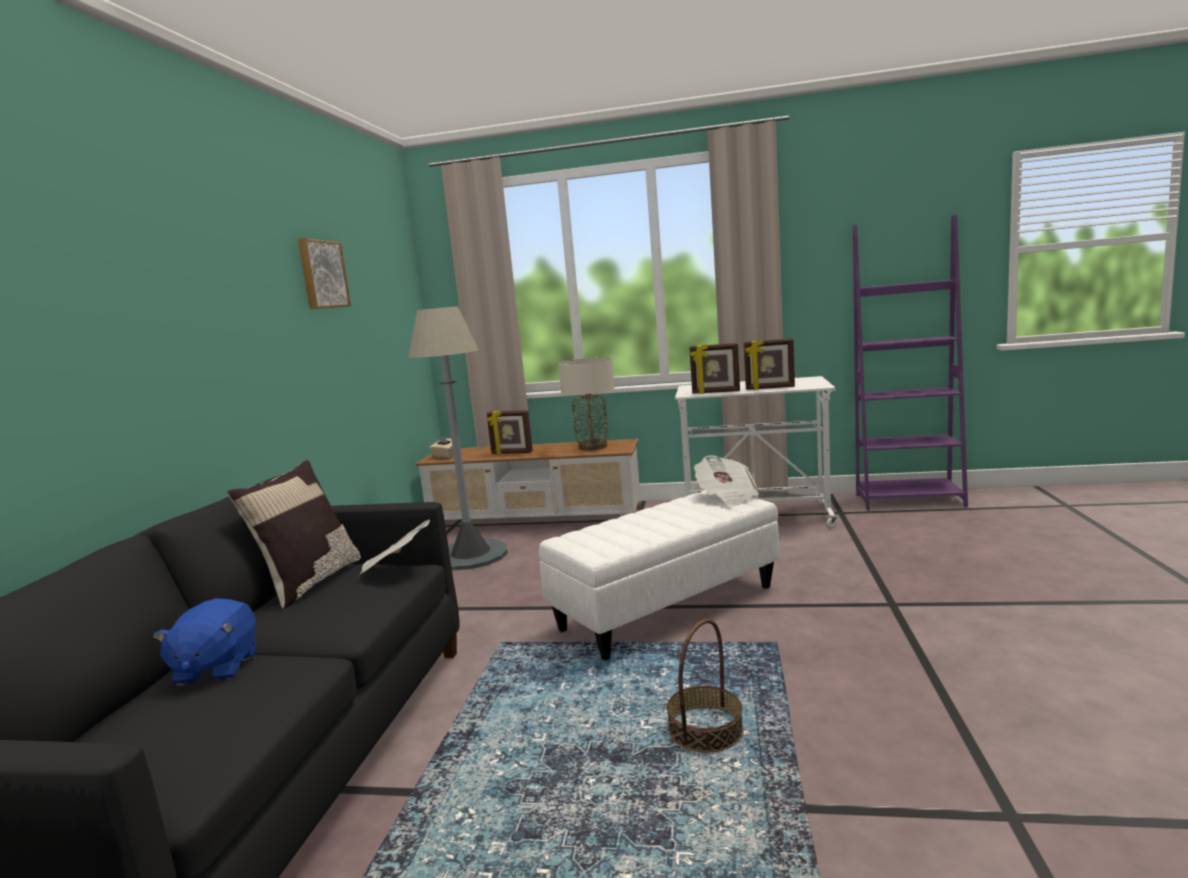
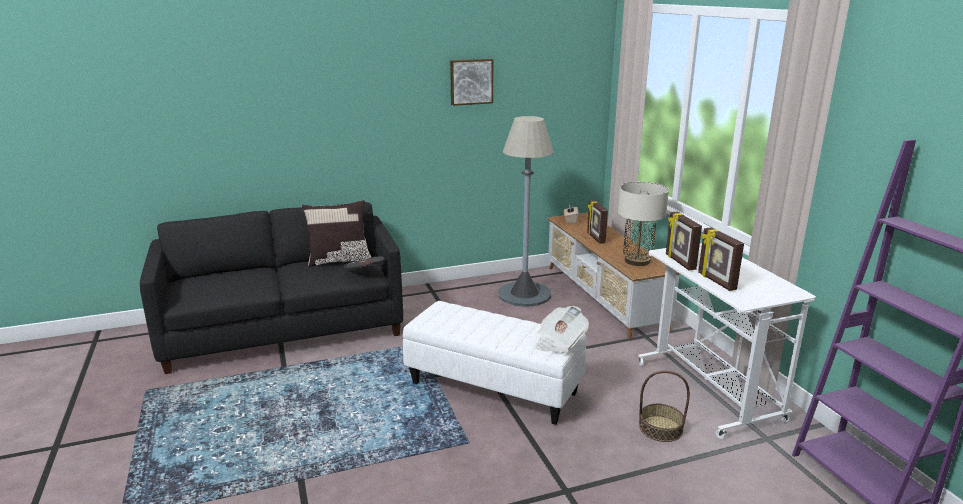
camera: 60 degrees right, 10 degrees up
blue plush toy [153,598,257,686] -> none
basket [667,619,743,752] -> basket moved to [639,371,690,442]

